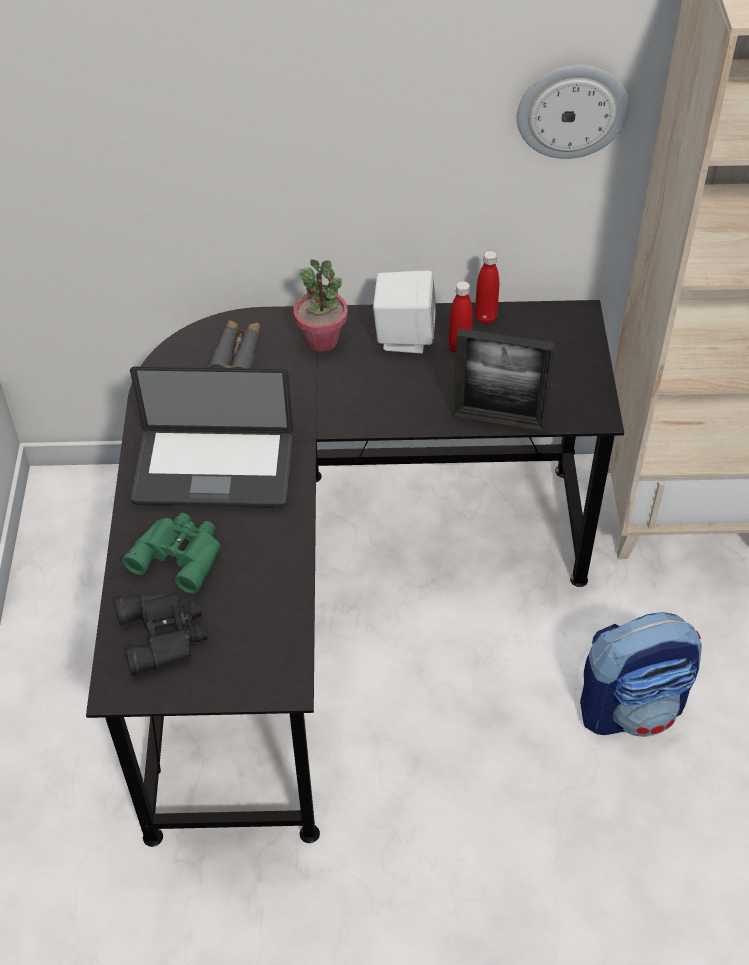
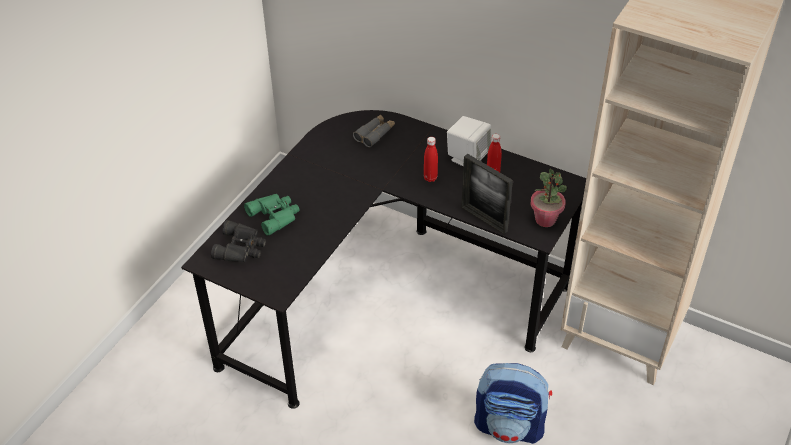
camera: 30 degrees right, 5 degrees down
laptop [130,366,293,508] -> none
potted plant [294,259,348,352] -> potted plant moved to [531,169,567,227]
red bottle [475,251,499,324] -> red bottle moved to [424,137,438,182]
wall clock [517,65,629,159] -> none

